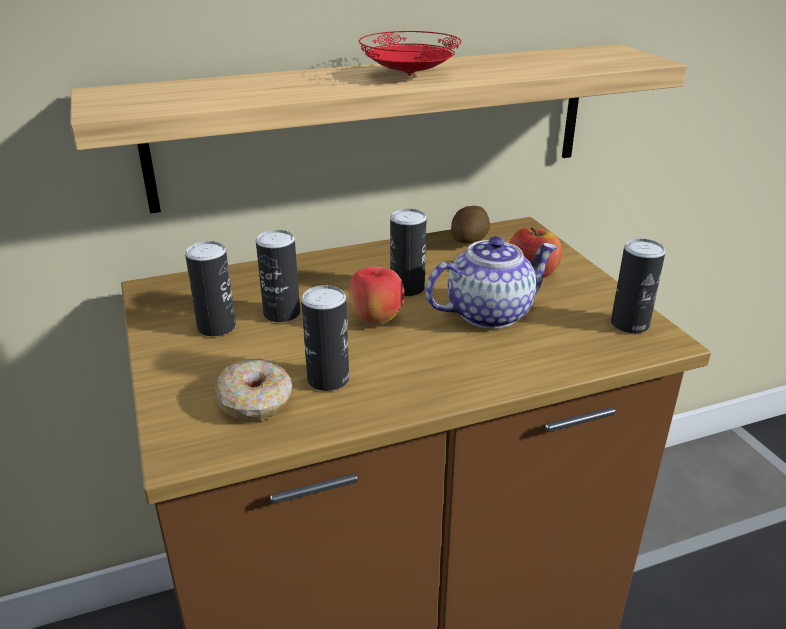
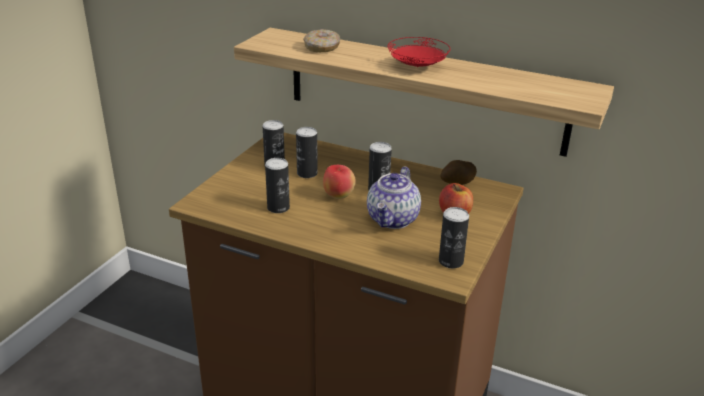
camera: 45 degrees right, 0 degrees up
donut [215,359,292,421] -> donut moved to [303,29,340,52]
teapot [425,236,558,329] -> teapot turned 90 degrees clockwise [367,166,421,229]

